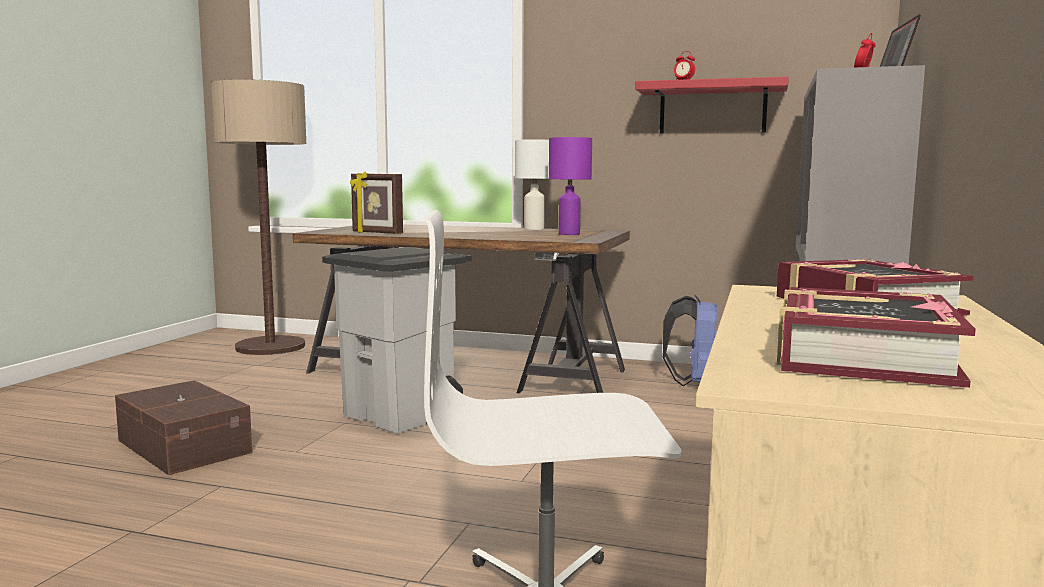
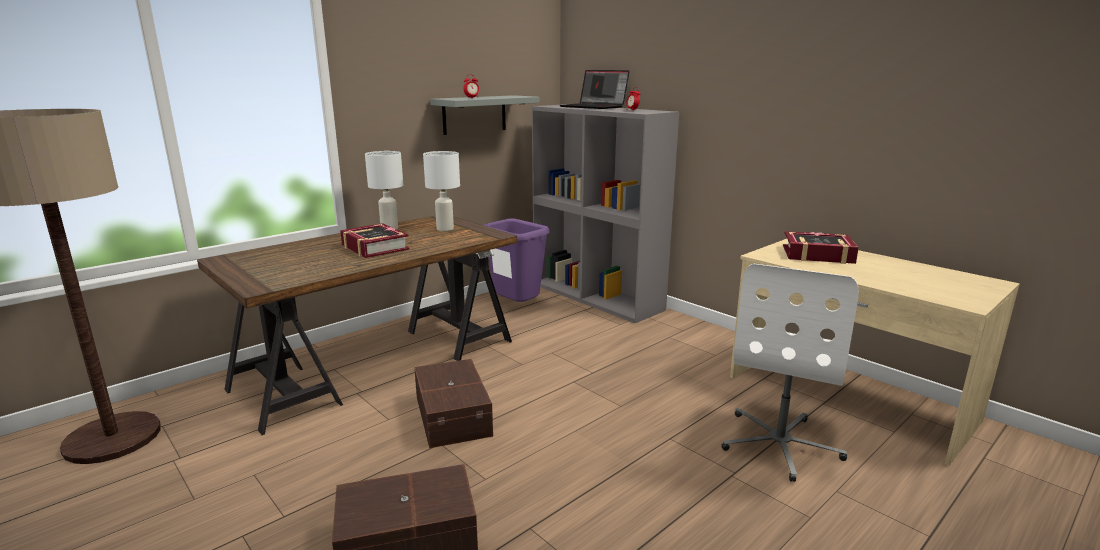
camera: 60 degrees left, 10 degrees up
grey trash can [322,247,472,433] -> brown storage box [414,359,493,448]
picture frame [350,171,403,234] -> none
purple table lamp [549,137,592,235] -> white table lamp [423,151,460,231]
red shelf [635,76,789,134] -> grey shelf [430,95,540,135]
blue backpack [663,294,717,386] -> purple trash can [484,218,549,302]
book [777,287,976,388] -> book moved to [340,223,410,258]

